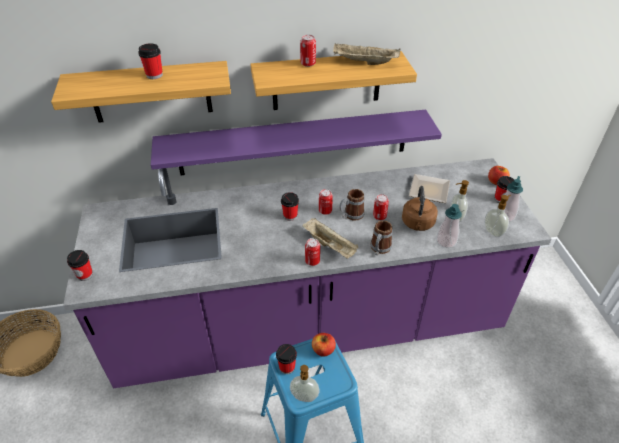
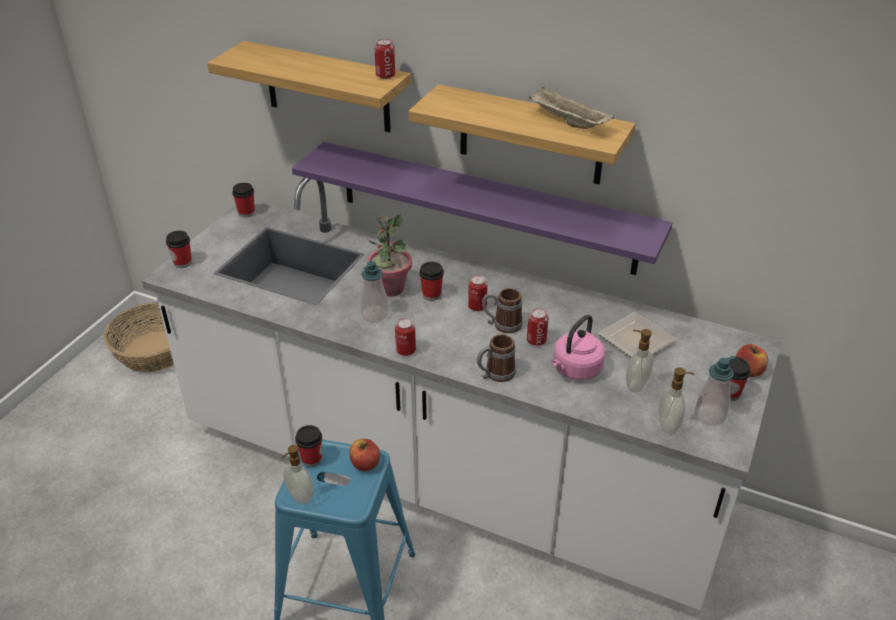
camera: 35 degrees right, 5 degrees down
purple counter [63,158,552,388] -> white counter [142,177,782,610]
cup [138,43,163,79] -> cup moved to [232,183,255,218]
can [300,35,316,67] -> can moved to [375,39,395,79]
beige tray [303,218,358,259] -> none
brown kettle [402,186,438,231] -> pink kettle [552,315,605,380]
soap dispenser [436,204,462,248] -> soap dispenser moved to [361,261,388,322]
none -> potted plant [367,213,412,297]

